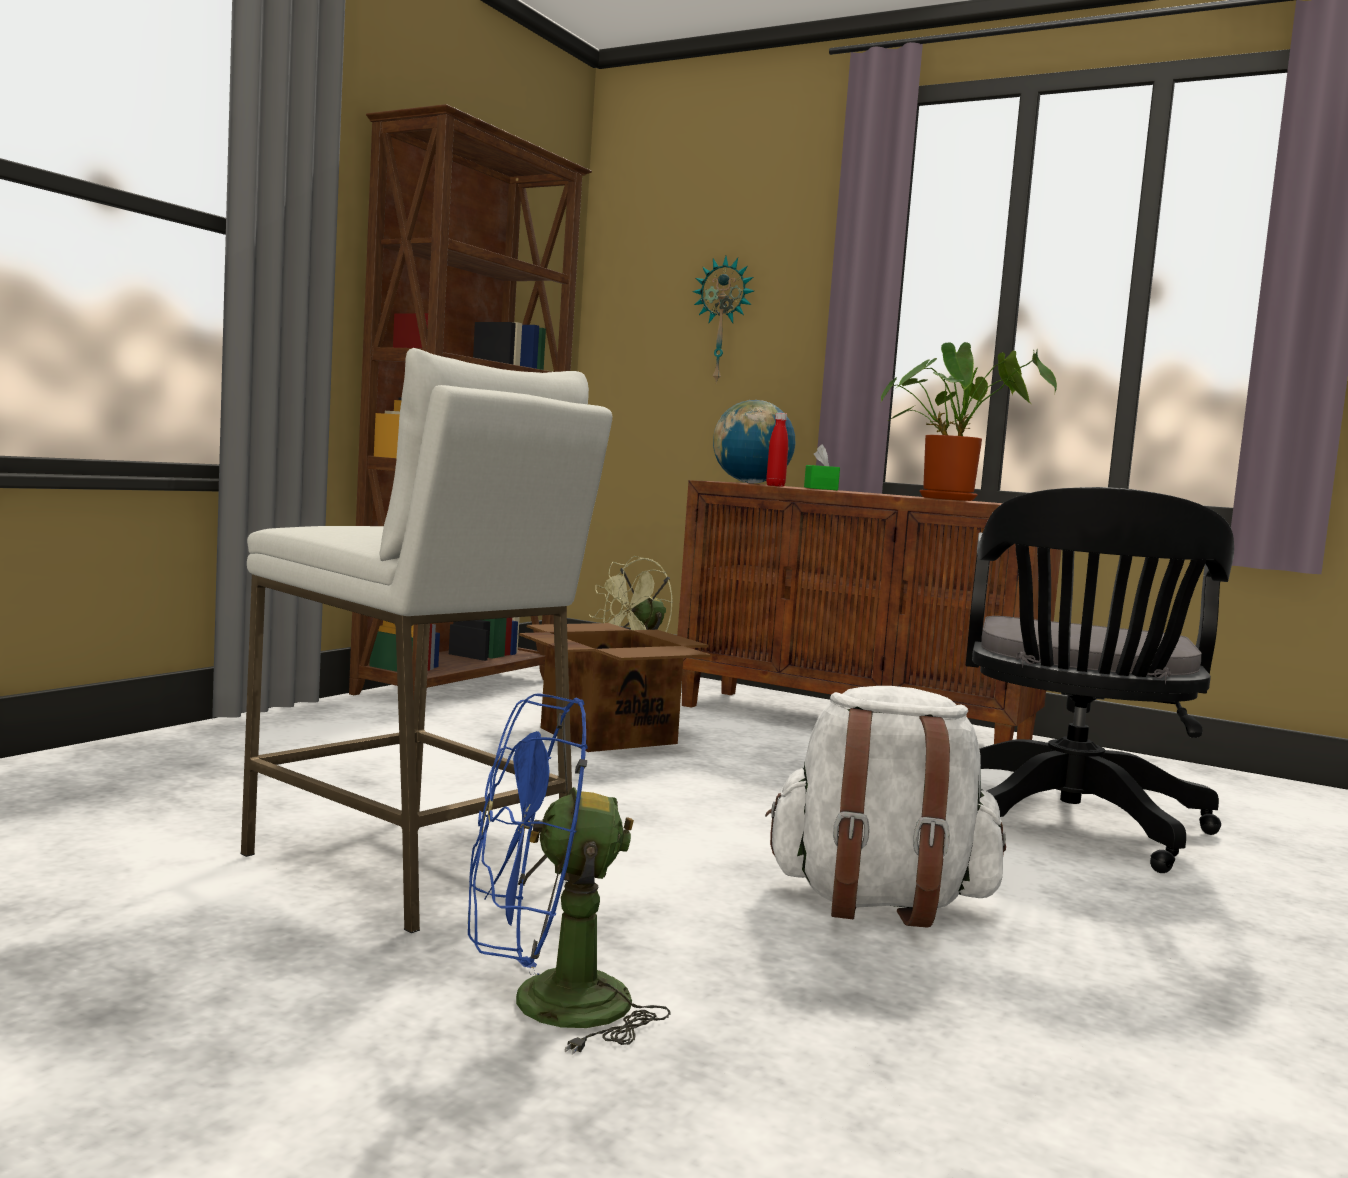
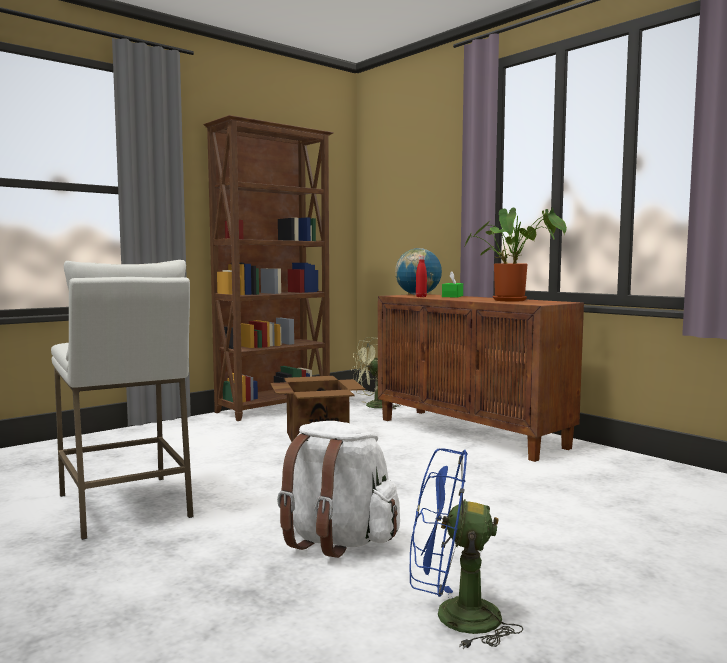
camera: 20 degrees right, 0 degrees up
blue fan [468,693,670,1055] -> blue fan moved to [410,448,523,649]
wall clock [692,256,754,384] -> none
black office chair [966,487,1234,873] -> none

